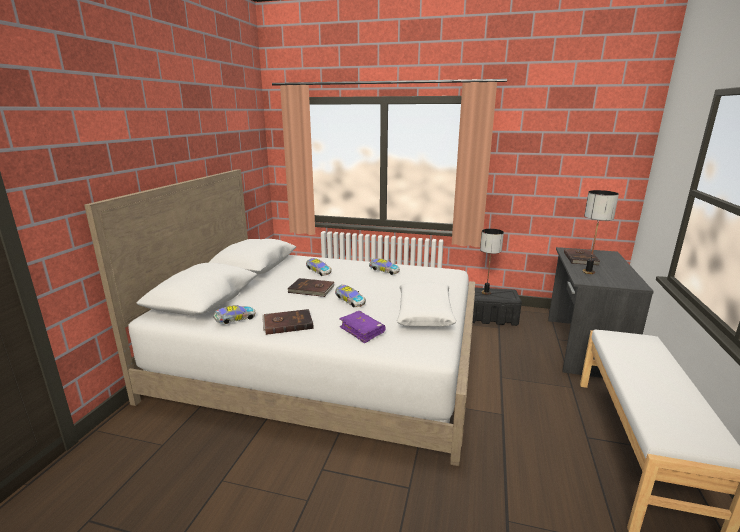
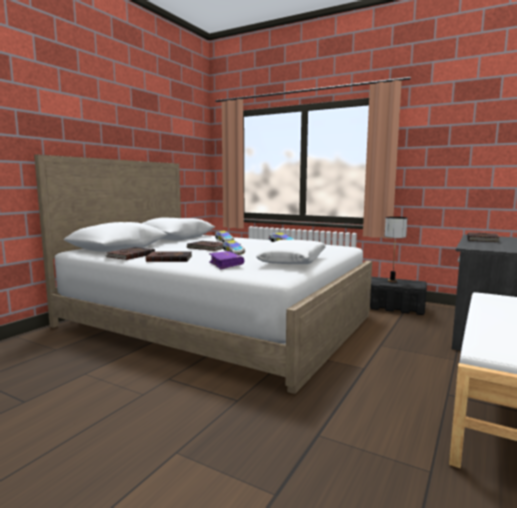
camera: 15 degrees right, 10 degrees down
toy car [213,305,256,324] -> brown book [104,247,155,260]
table lamp [582,190,619,274] -> none

